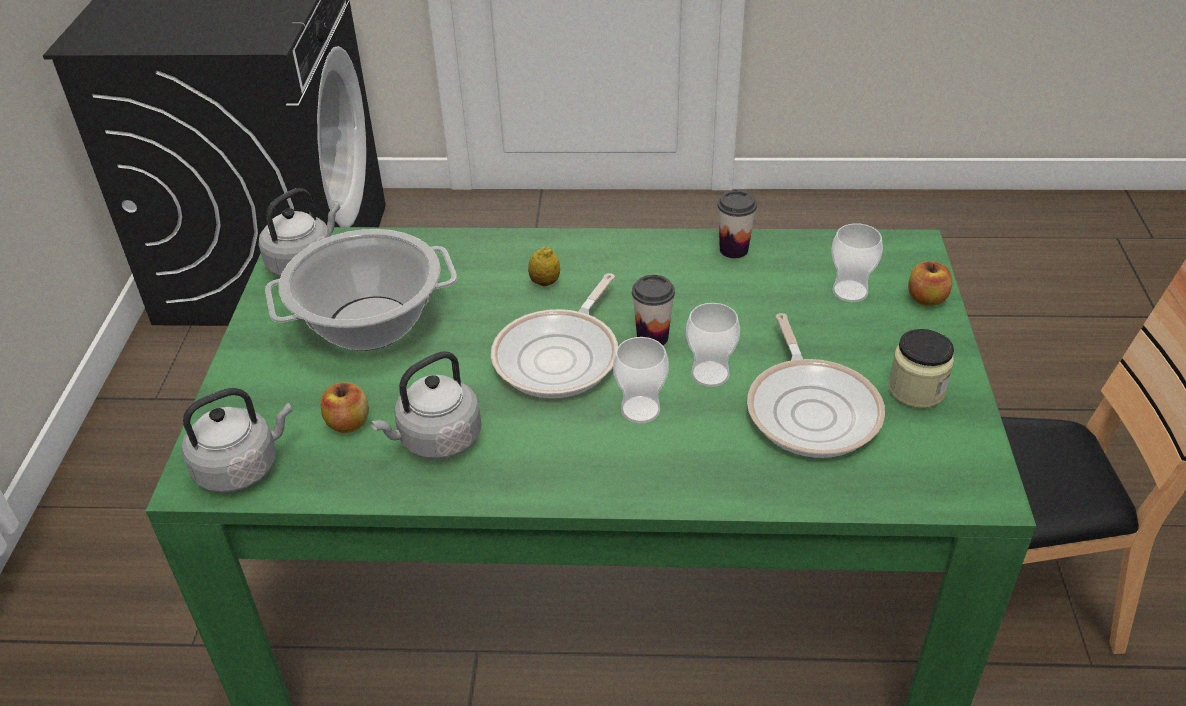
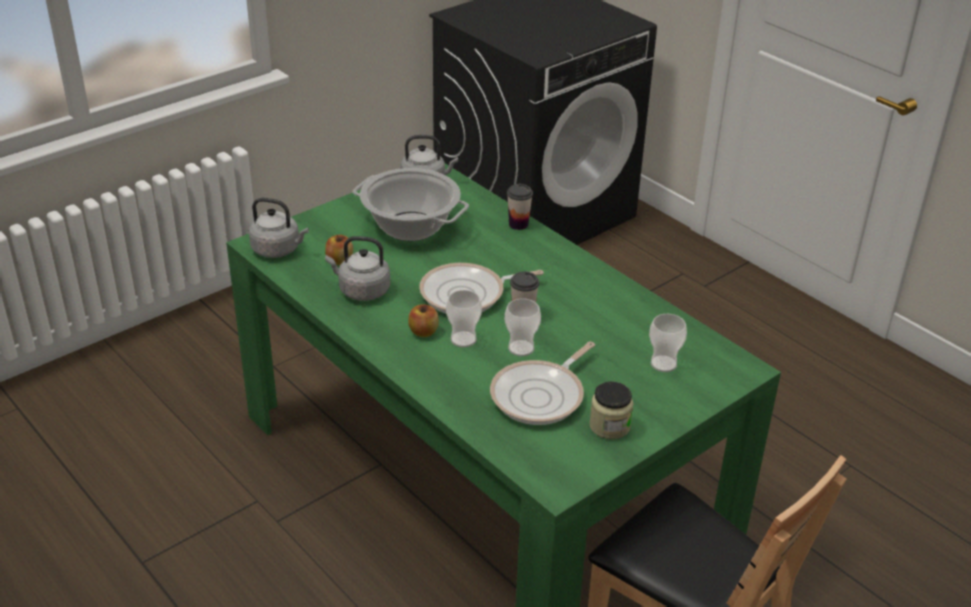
camera: 45 degrees right, 5 degrees down
lemon [528,246,560,286] -> none
cup [717,190,757,258] -> cup moved to [507,184,533,230]
apple [908,261,953,306] -> apple moved to [408,304,439,337]

